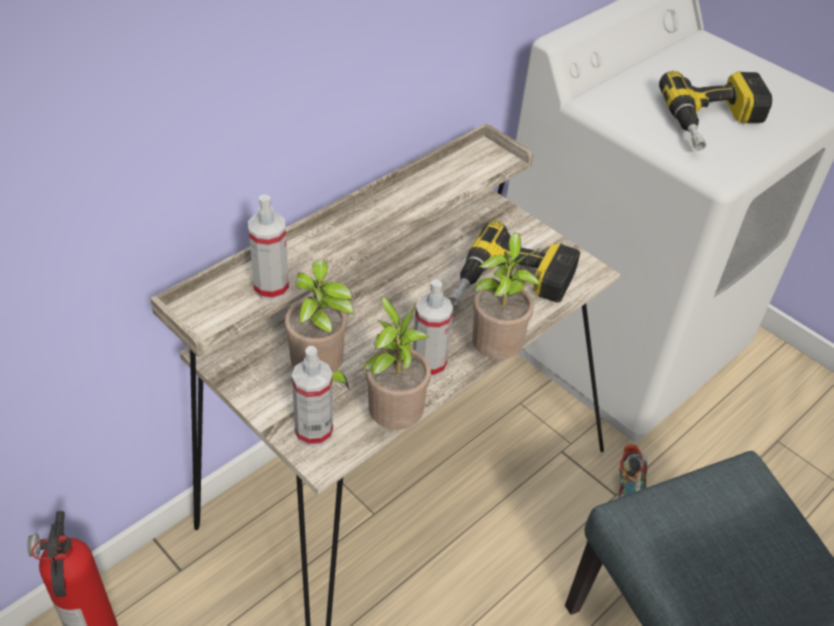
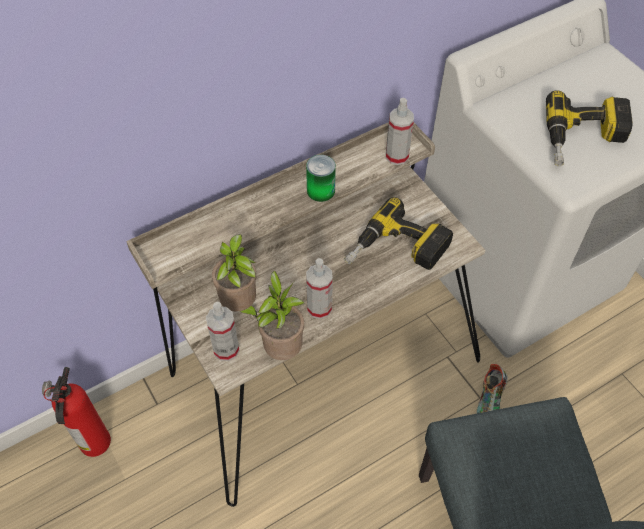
camera: 15 degrees right, 10 degrees up
spray bottle [248,194,289,301] -> spray bottle moved to [386,98,414,165]
potted plant [472,233,541,360] -> none
none -> can [306,155,336,202]

